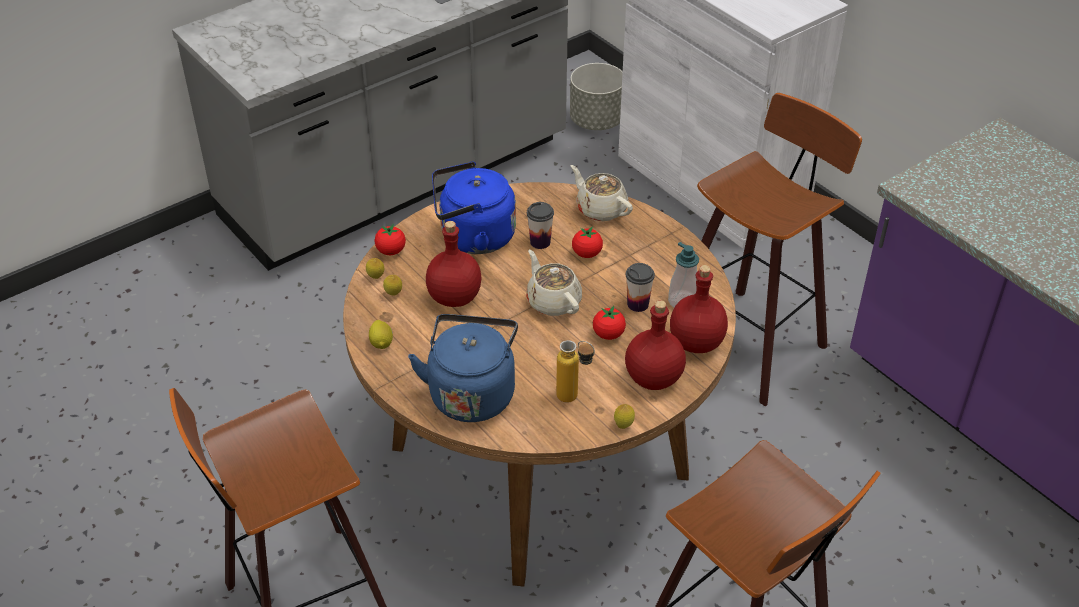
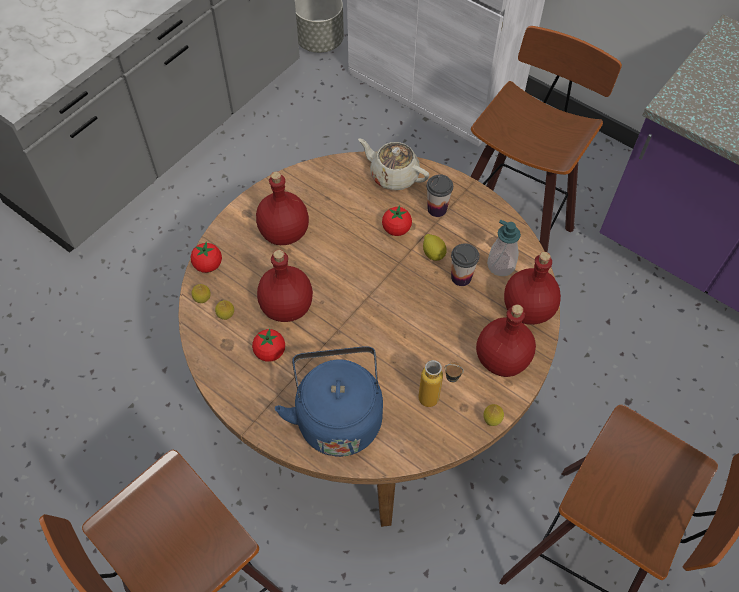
camera: 15 degrees left, 15 degrees up
lemon [369,320,393,349] -> lemon moved to [423,234,447,261]
blue kettle [432,162,516,254] -> red bottle [256,171,309,245]
beige teapot [526,250,582,316] -> none
cup [527,202,554,249] -> cup moved to [427,174,453,217]
tomato [593,306,626,340] -> tomato moved to [252,329,285,362]

